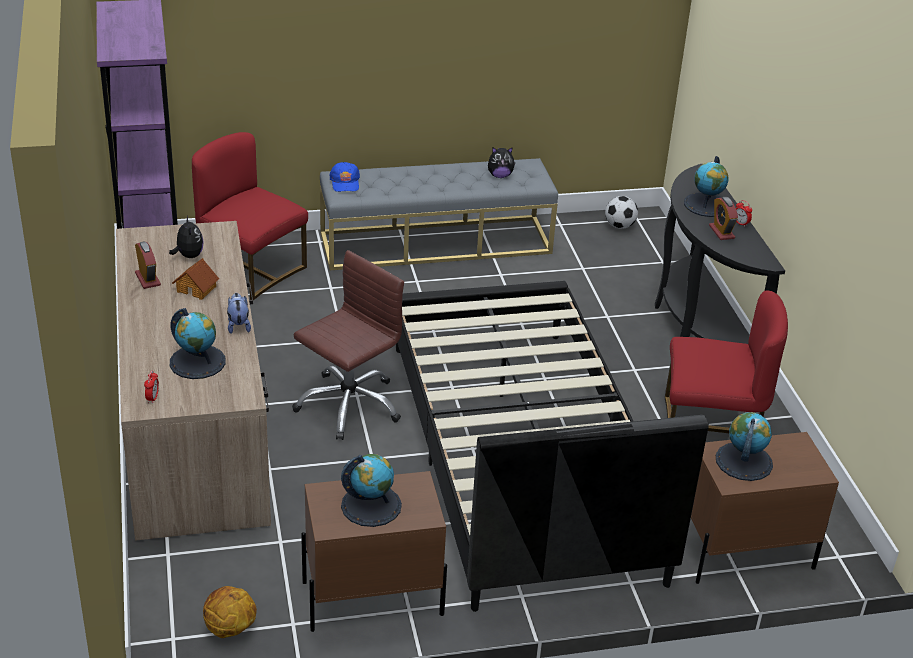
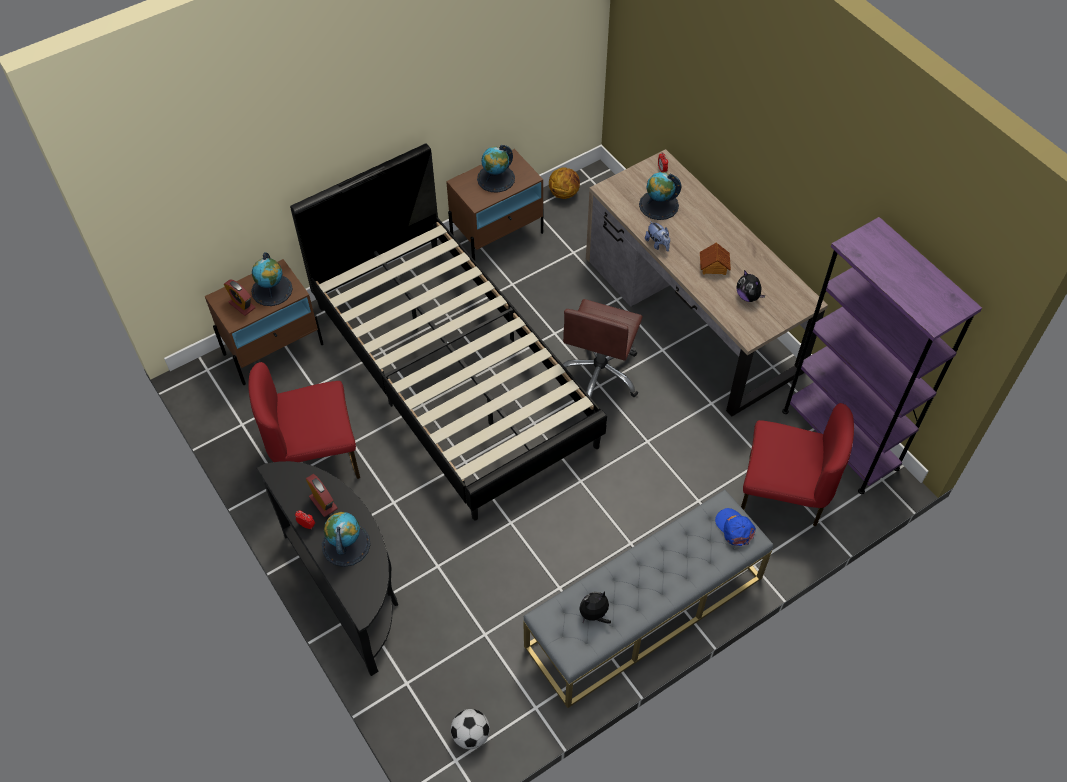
camera: 160 degrees right, 20 degrees up
alarm clock [135,241,161,289] -> alarm clock moved to [224,279,255,316]

